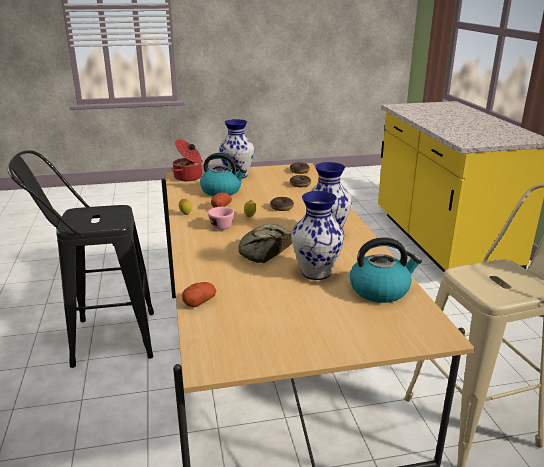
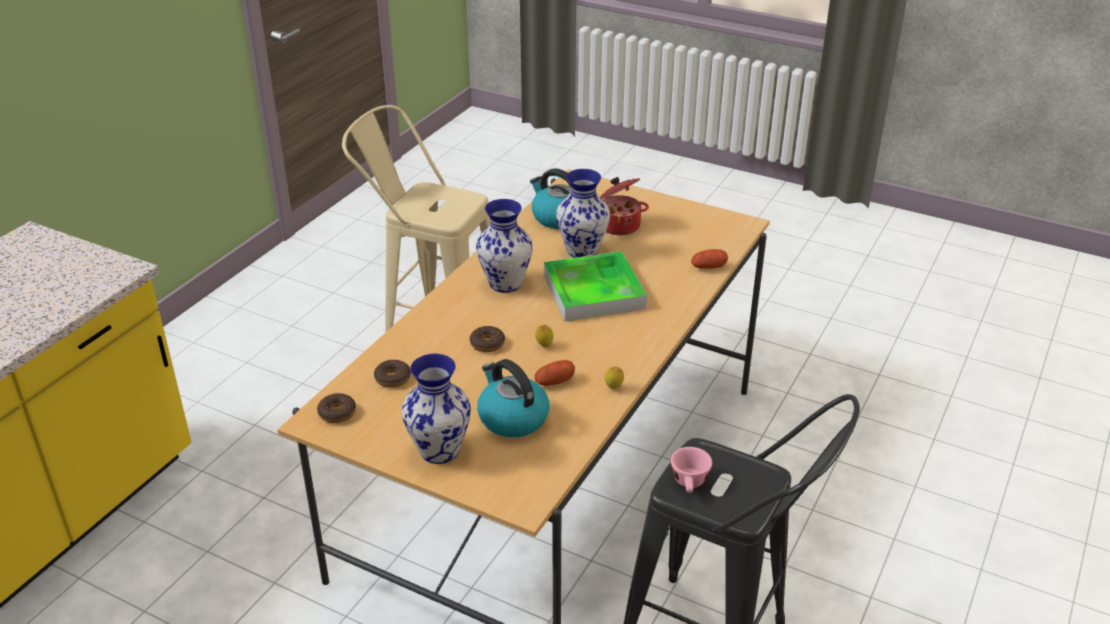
camera: 140 degrees left, 10 degrees up
cooking pot [171,139,203,181] -> cooking pot moved to [600,177,649,235]
pink cup [208,207,234,230] -> pink cup moved to [671,447,712,493]
bread [239,224,292,263] -> tray [544,251,647,321]

